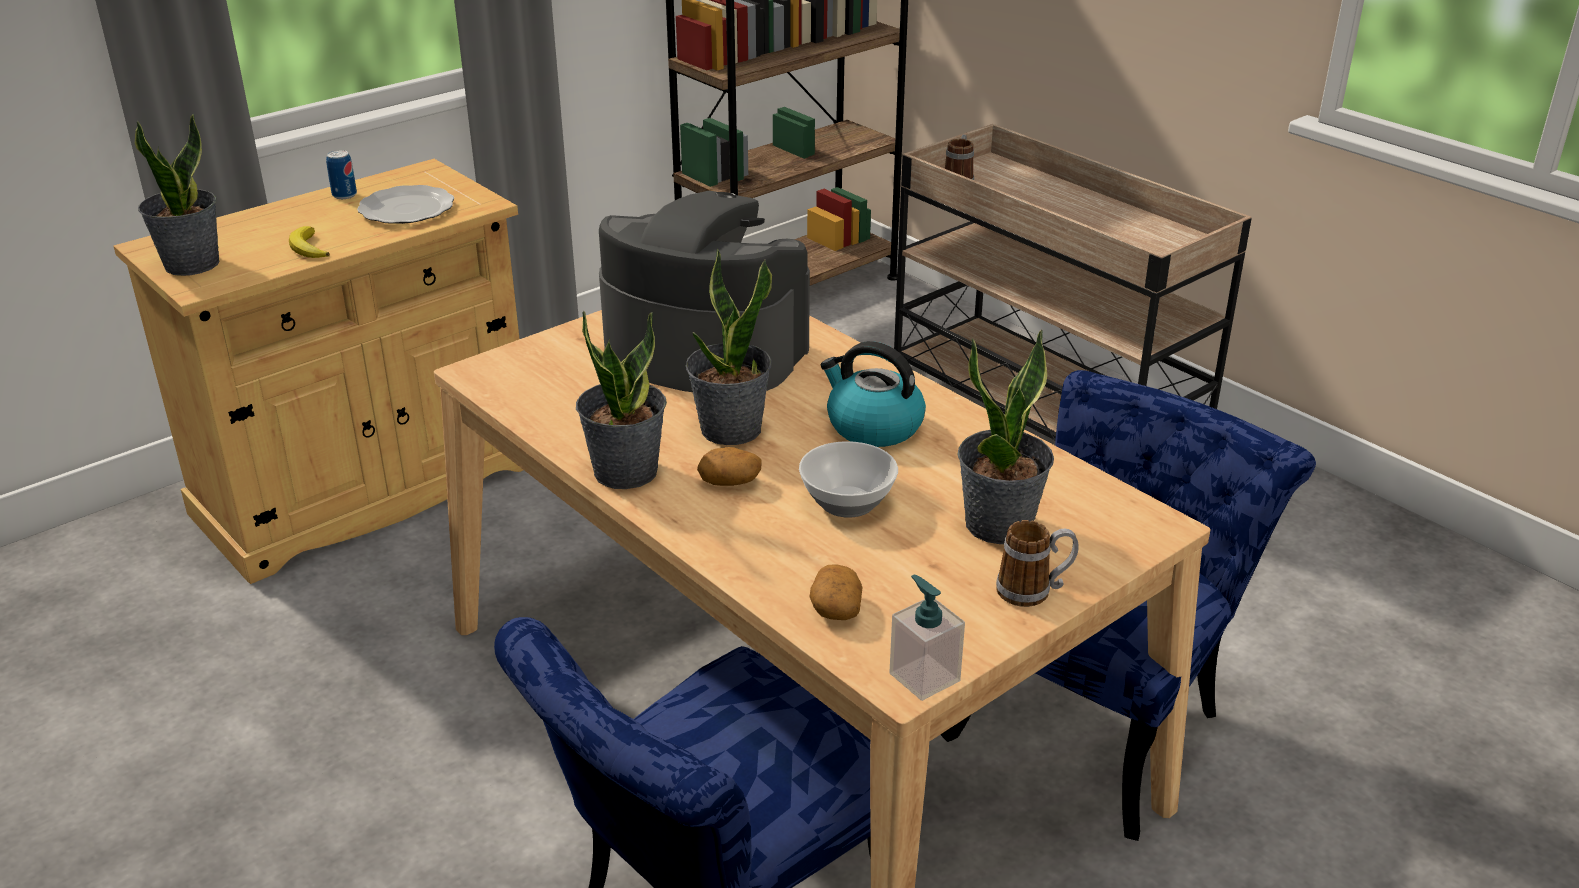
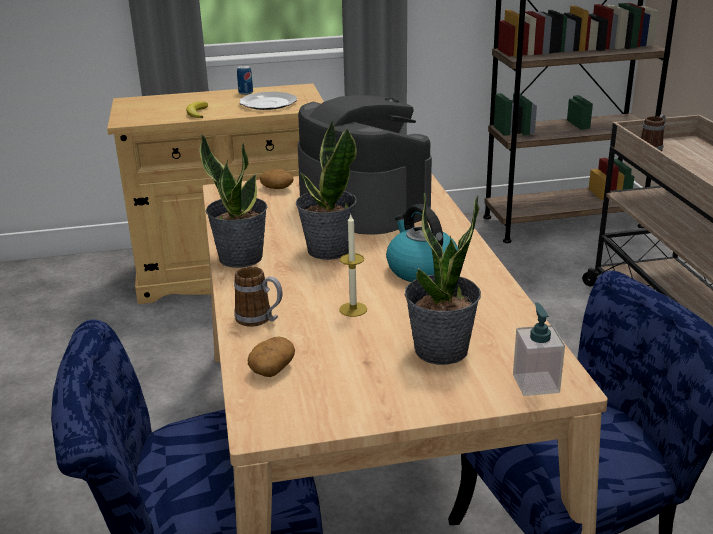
camera: 30 degrees right, 5 degrees down
potted plant [135,114,220,276] -> none
potato [697,447,762,486] -> potato moved to [260,169,293,189]
bowl [799,441,898,518] -> candle [339,215,367,317]
soap dispenser [889,574,965,701] -> soap dispenser moved to [513,303,565,396]
mug [996,520,1079,607] -> mug moved to [234,266,282,327]

